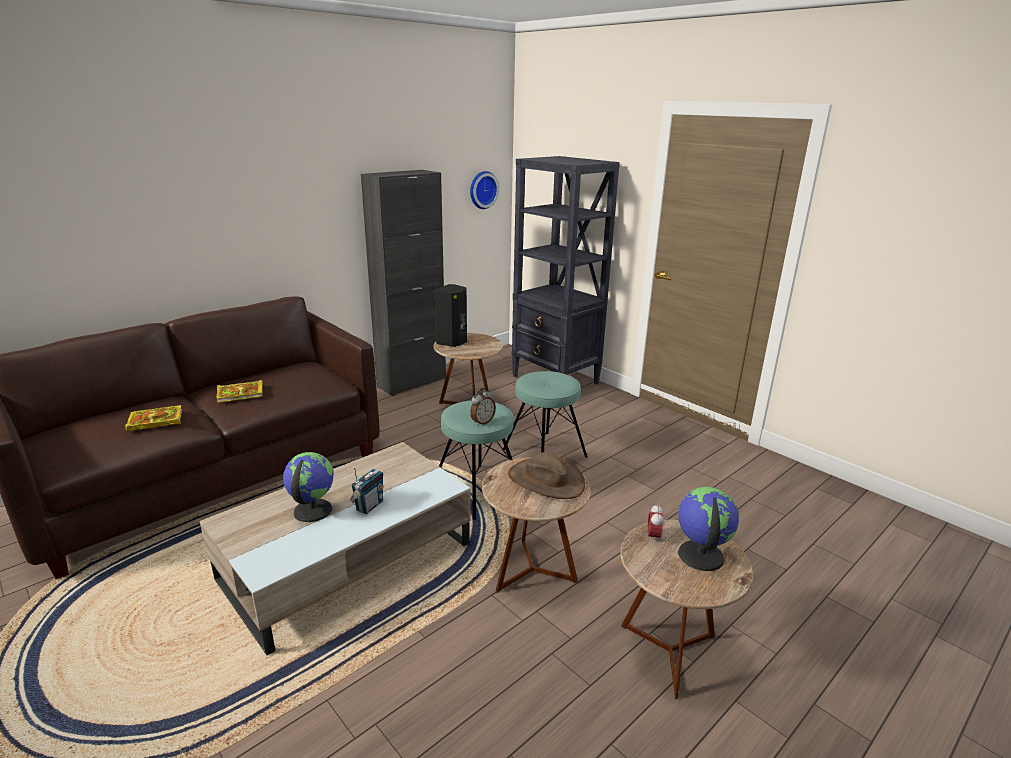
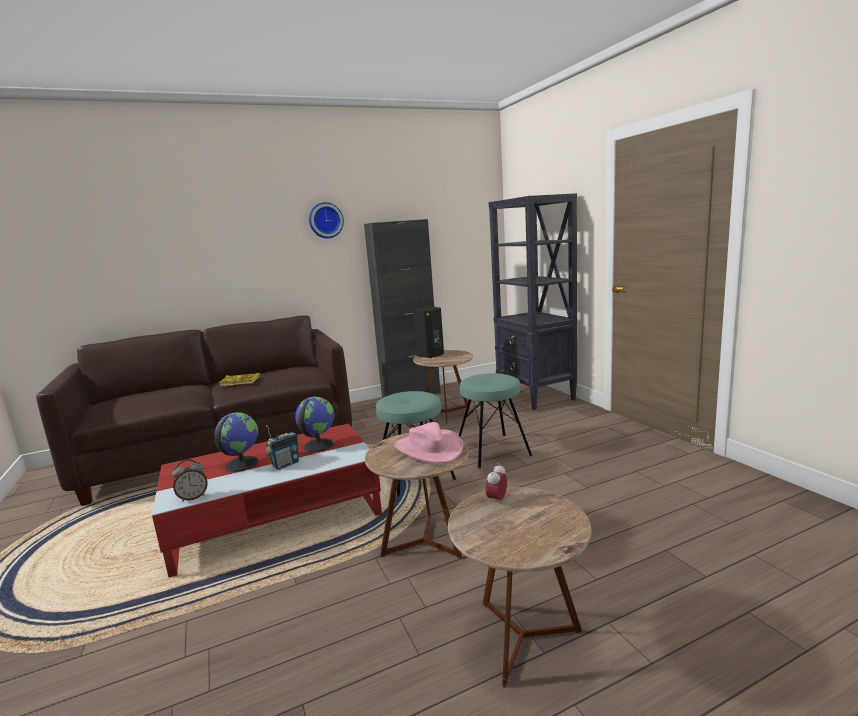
camera: 20 degrees right, 10 degrees down
book [125,405,182,431] -> none
beige coffee table [200,442,471,655] -> red coffee table [152,423,382,578]
wall clock [470,171,499,209] -> wall clock moved to [309,202,344,238]
alarm clock [470,388,496,426] -> alarm clock moved to [172,459,207,502]
brown hat [508,452,585,499] -> pink hat [394,422,463,463]
globe [678,487,739,571] -> globe moved to [295,397,334,452]

